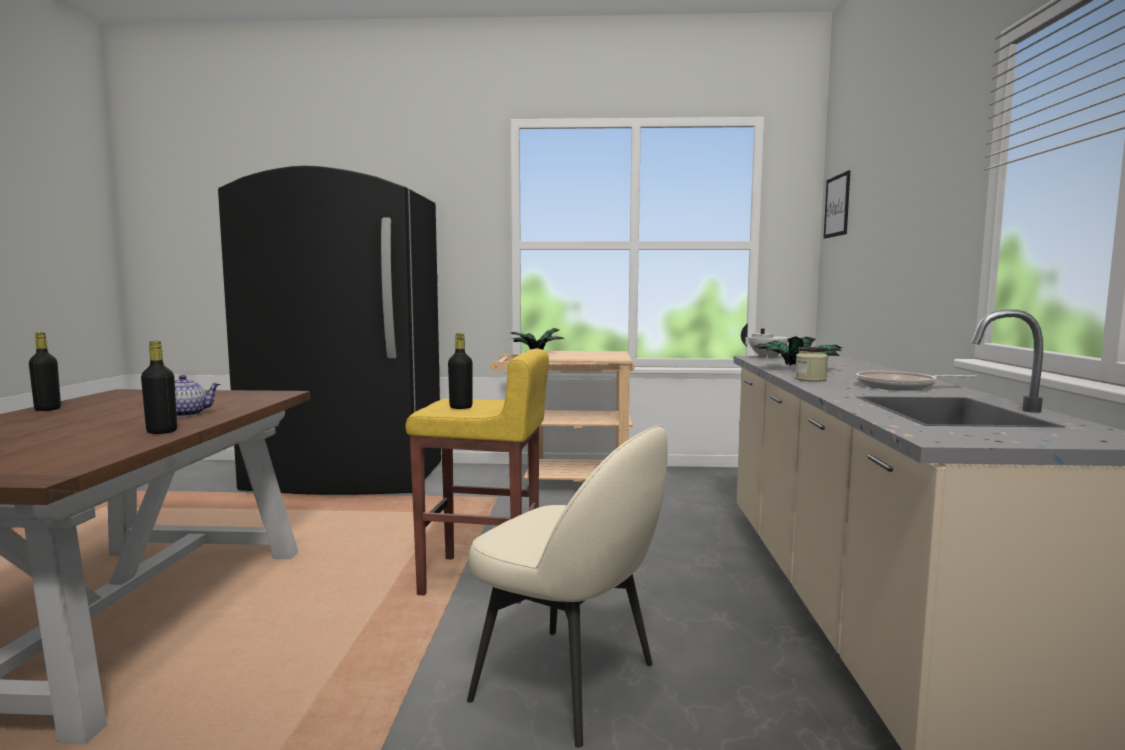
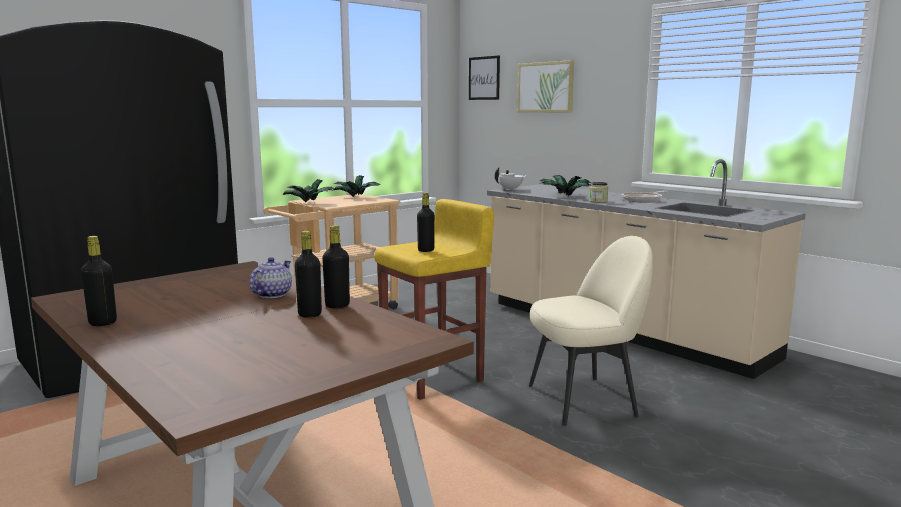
camera: 45 degrees left, 5 degrees up
none -> black bottle [295,231,322,318]
none -> potted plant [334,175,381,197]
none -> picture [517,60,574,113]

